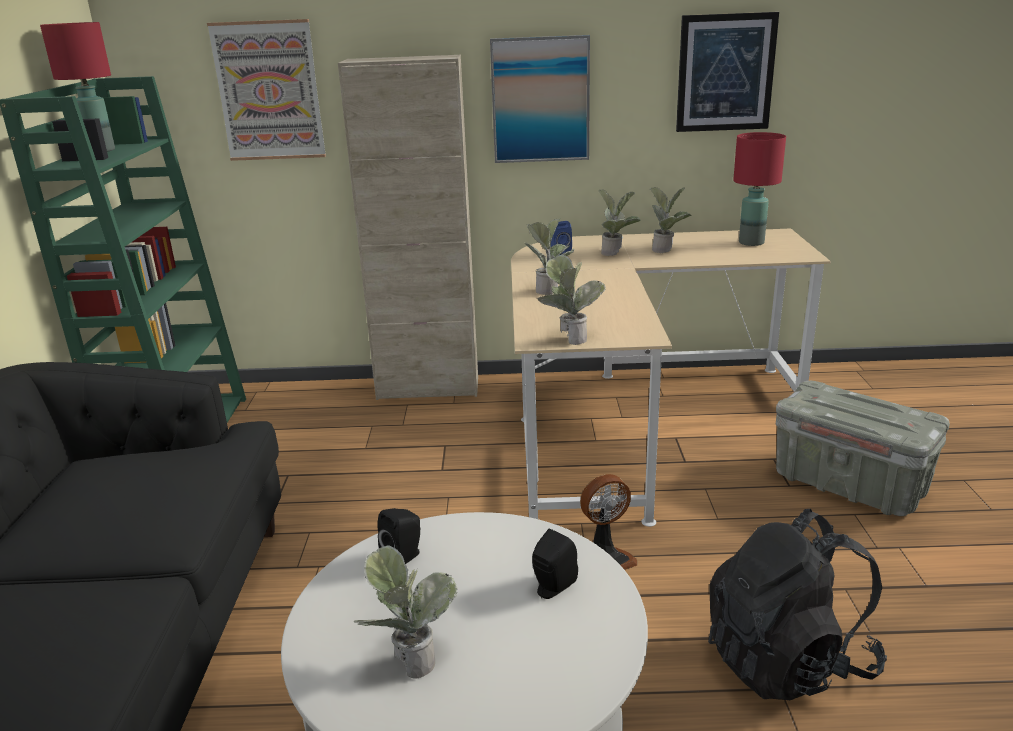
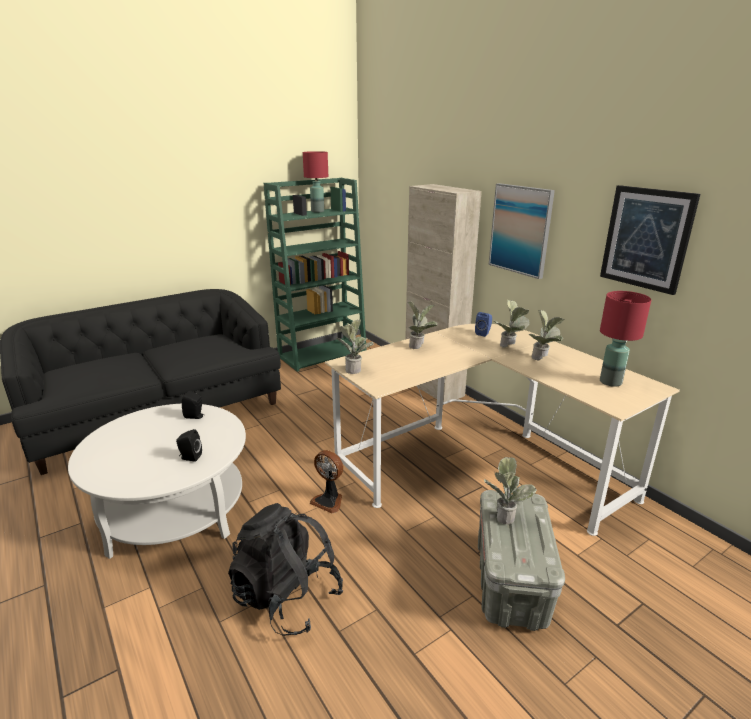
camera: 55 degrees right, 0 degrees up
picture [207,19,326,161] -> none
potted plant [354,545,457,679] -> potted plant moved to [484,457,537,524]

